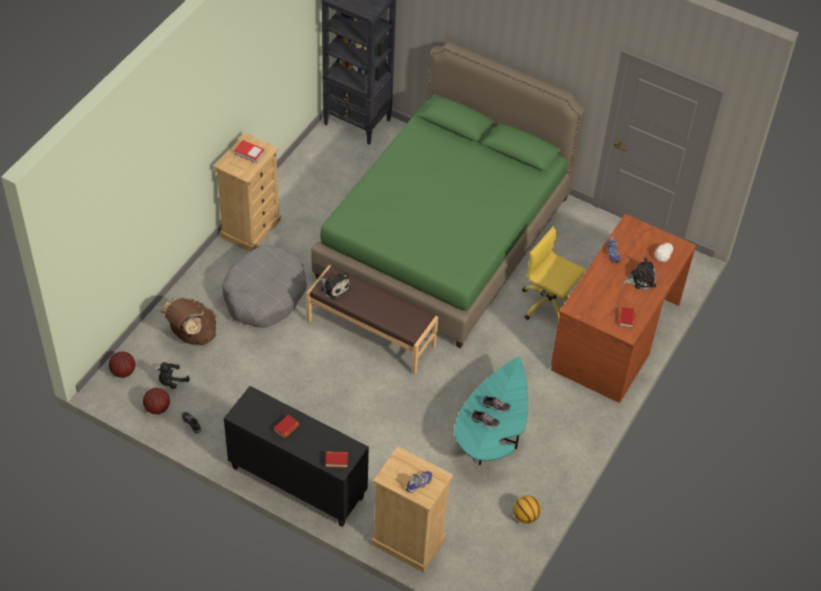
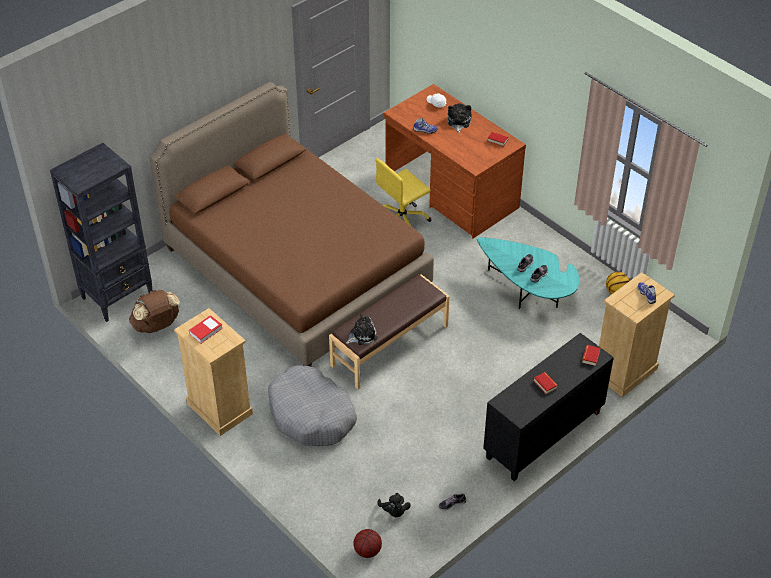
camera: 70 degrees left, 5 degrees down
basketball [143,388,170,414] -> none
brown backpack [159,298,216,345] -> brown backpack moved to [129,290,180,333]
green bed [311,42,585,348] -> brown bed [149,82,434,367]

